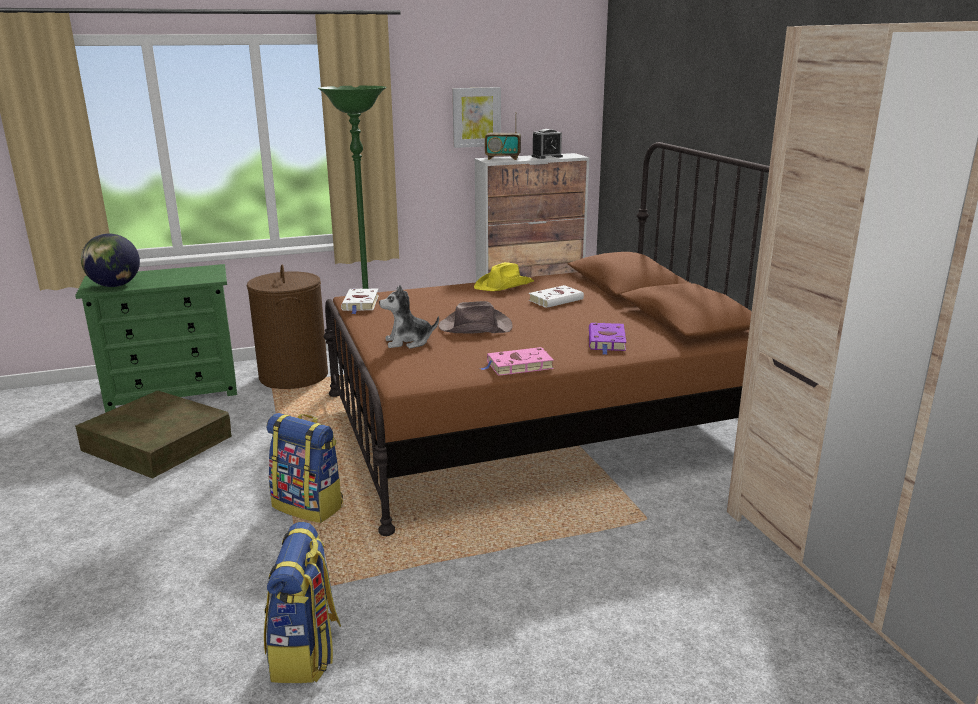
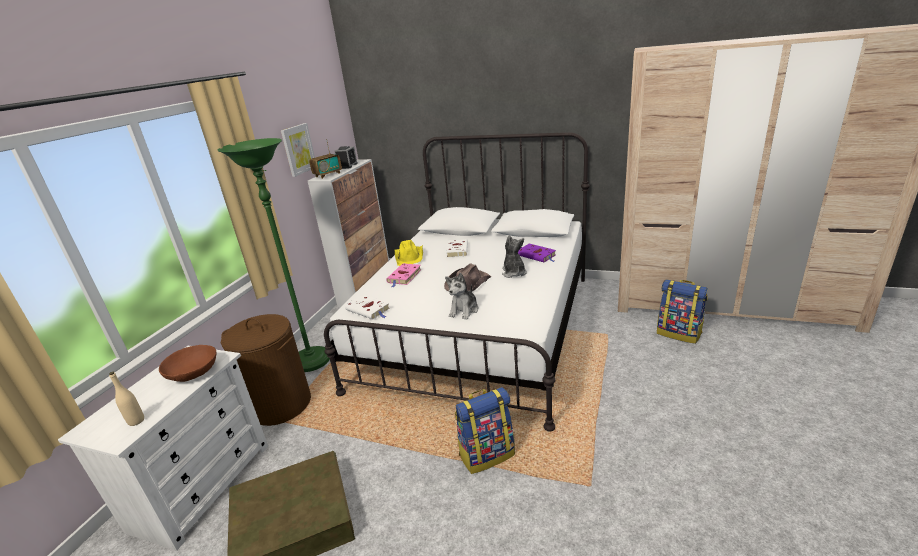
camera: 50 degrees left, 5 degrees up
green dresser [75,264,237,413] -> white dresser [58,346,268,551]
globe [81,233,140,287] -> beige bottle [109,372,144,426]
backpack [264,522,341,683] -> backpack moved to [657,279,708,344]
brown bed [324,142,770,536] -> white bed [324,132,590,432]
pink book [480,347,554,376] -> pink book moved to [386,263,422,288]
none -> brown bowl [159,345,216,382]
none -> plush toy [502,235,527,278]

